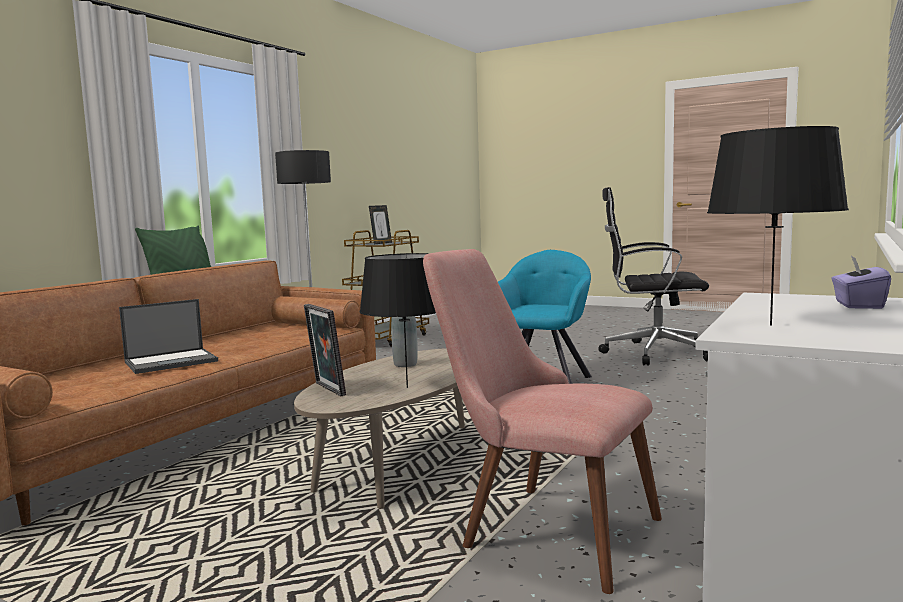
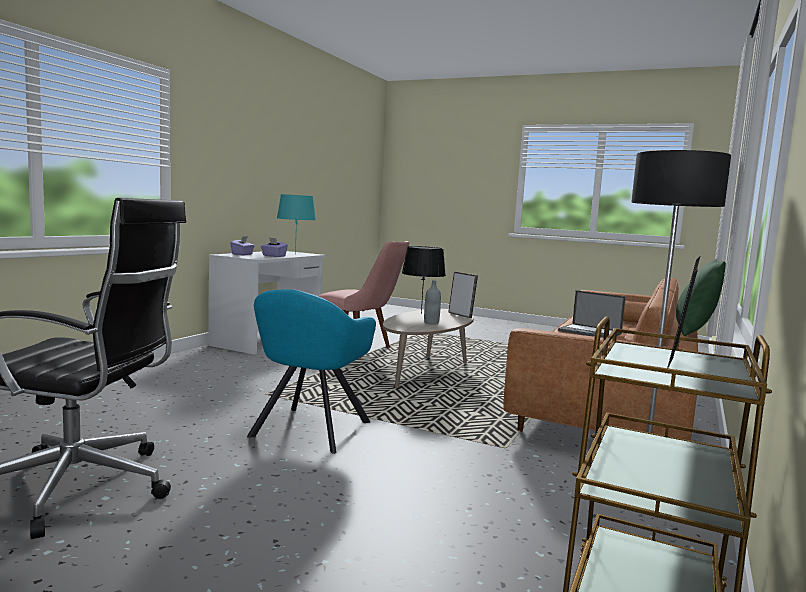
camera: 175 degrees right, 0 degrees up
laptop [119,299,218,374] -> laptop turned 105 degrees counterclockwise [558,290,626,338]
black table lamp [707,126,849,326] -> turquoise table lamp [277,194,316,255]
none -> purple tissue box [261,238,288,257]

